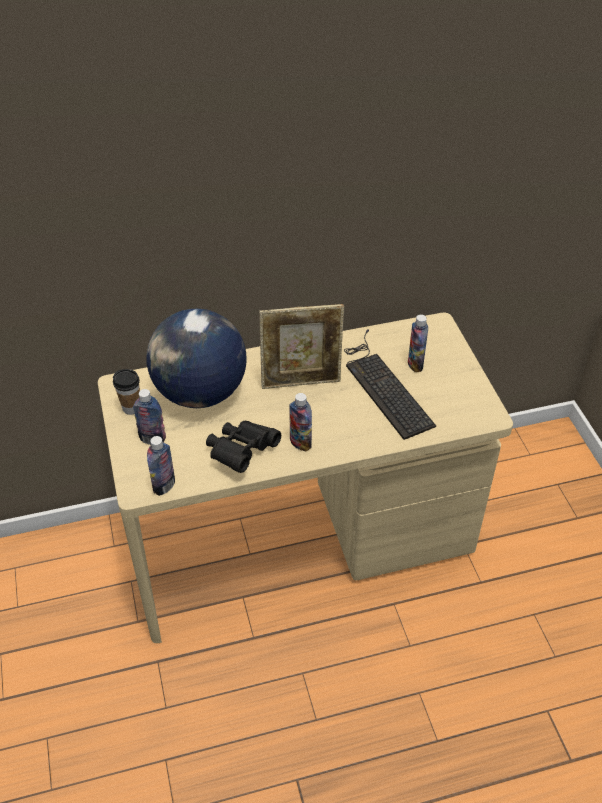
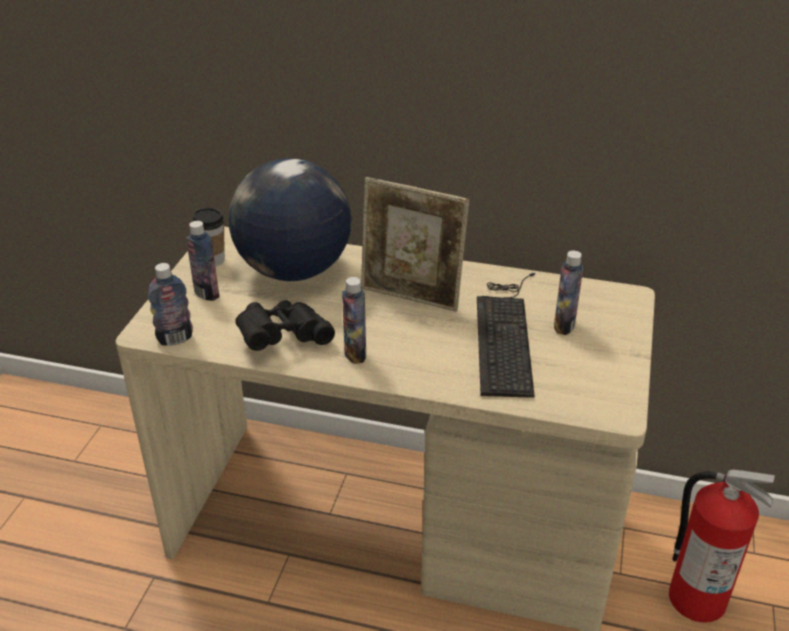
camera: 30 degrees right, 10 degrees down
none -> fire extinguisher [669,470,775,623]

